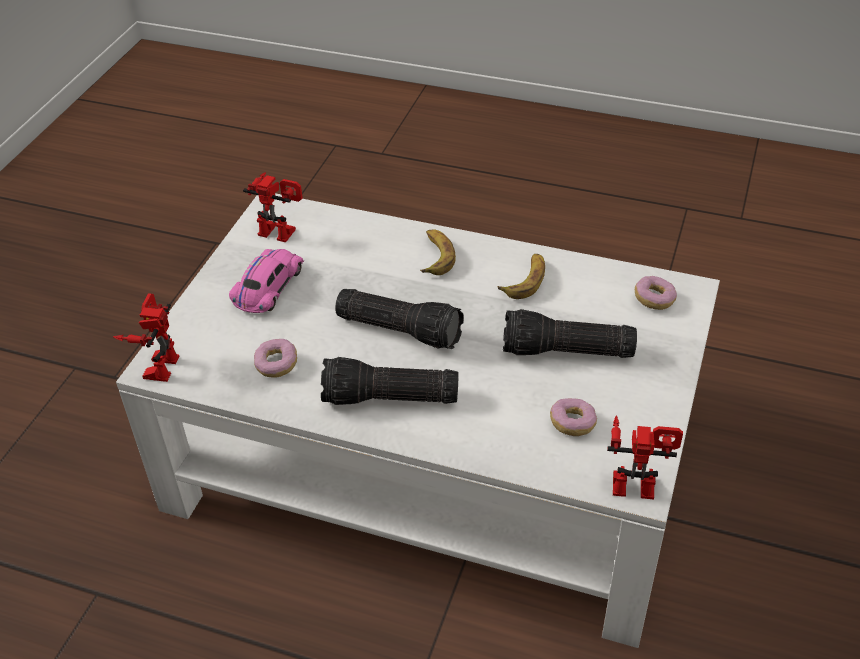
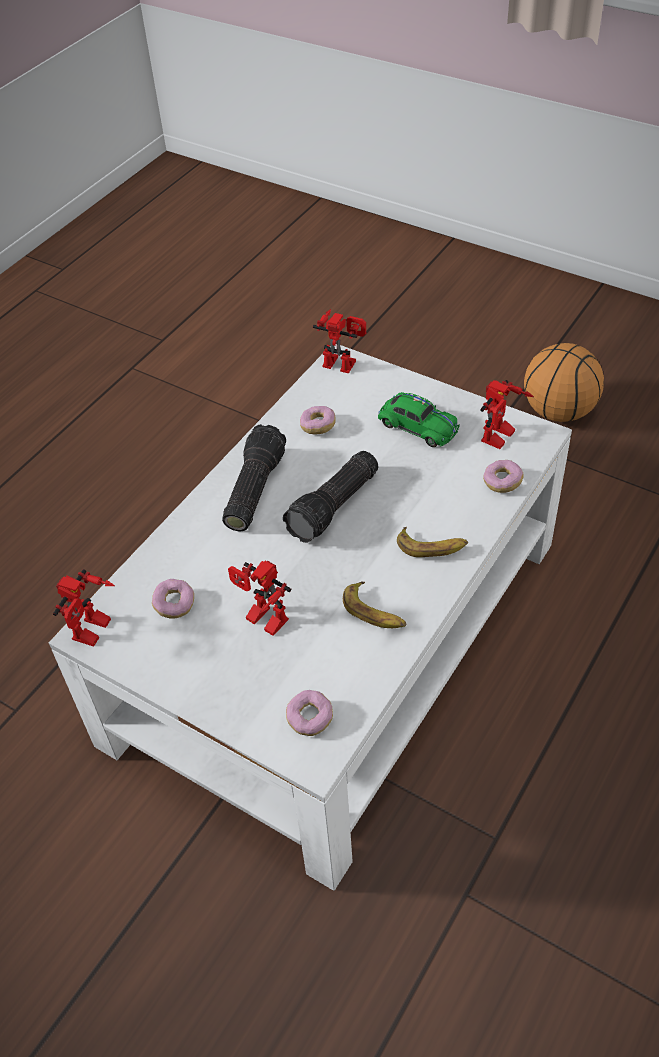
camera: 105 degrees right, 5 degrees up
pink toy car [229,249,304,313] -> green toy car [378,392,460,447]
flashlight [503,309,637,358] -> toy robot [228,561,291,636]
none -> donut [483,460,524,493]
none -> basketball [524,343,604,422]

